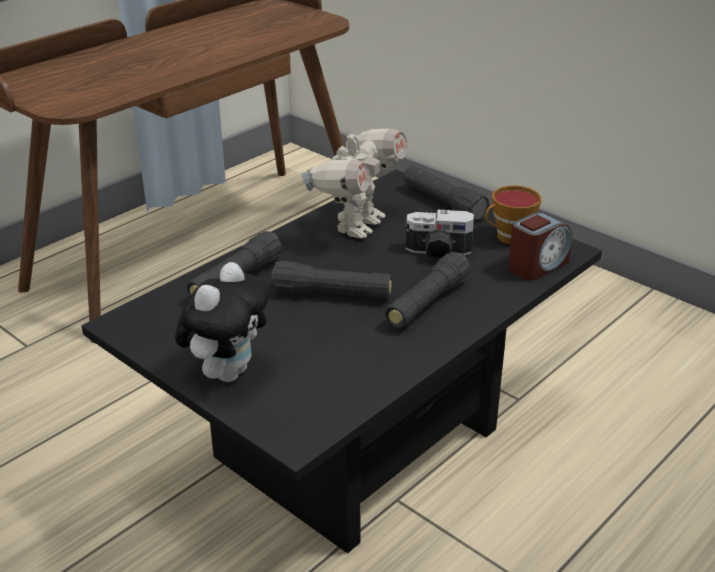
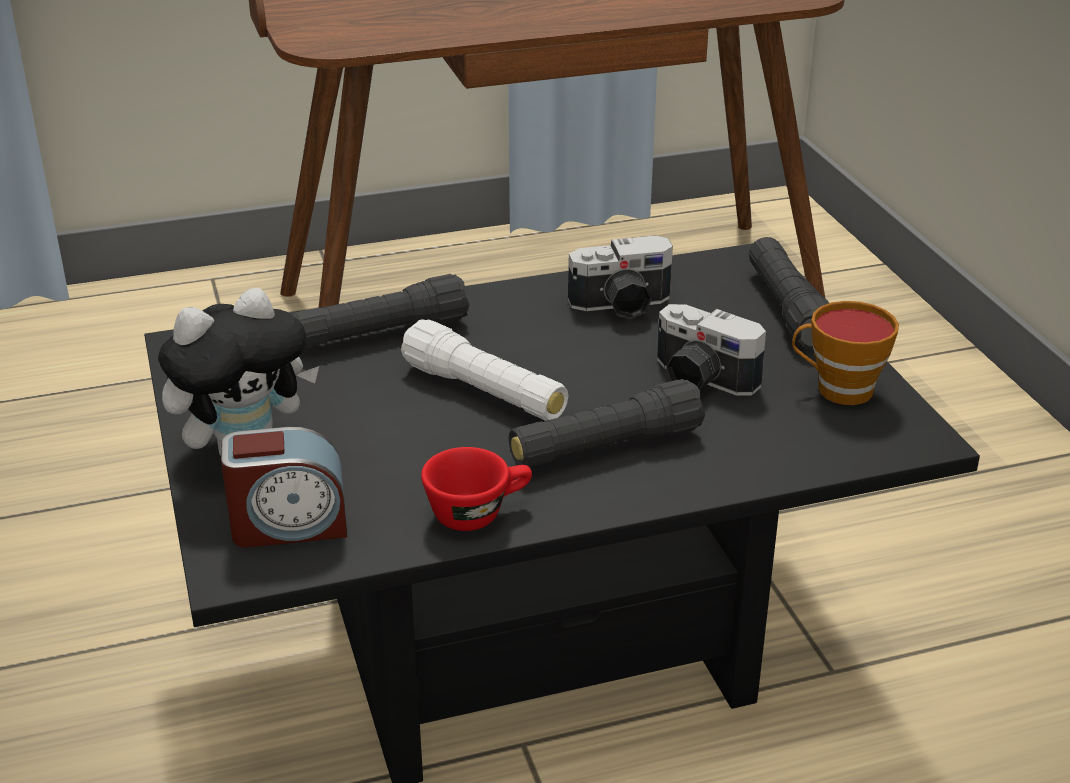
camera: 30 degrees right, 0 degrees up
black flashlight [271,261,392,299] -> white flashlight [401,319,568,421]
toy robot [301,123,408,239] -> camera [568,236,673,319]
alarm clock [508,212,572,280] -> alarm clock moved to [221,427,348,547]
none -> red cup [421,447,532,531]

